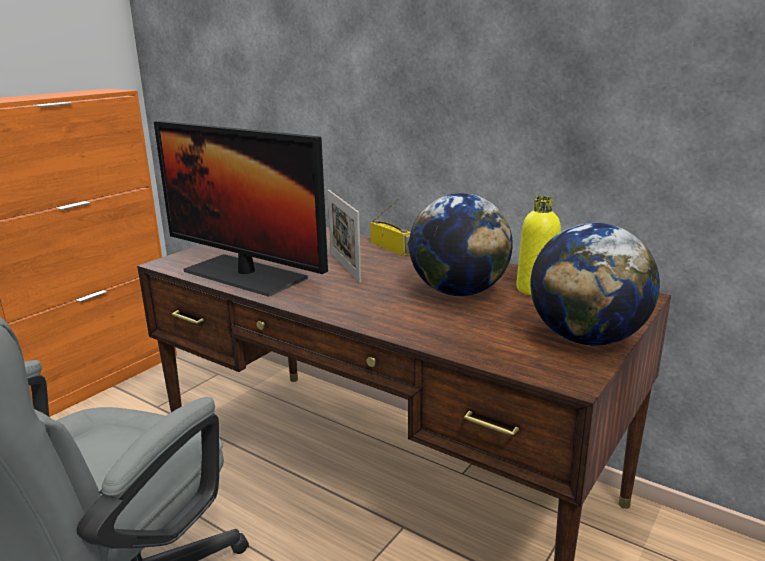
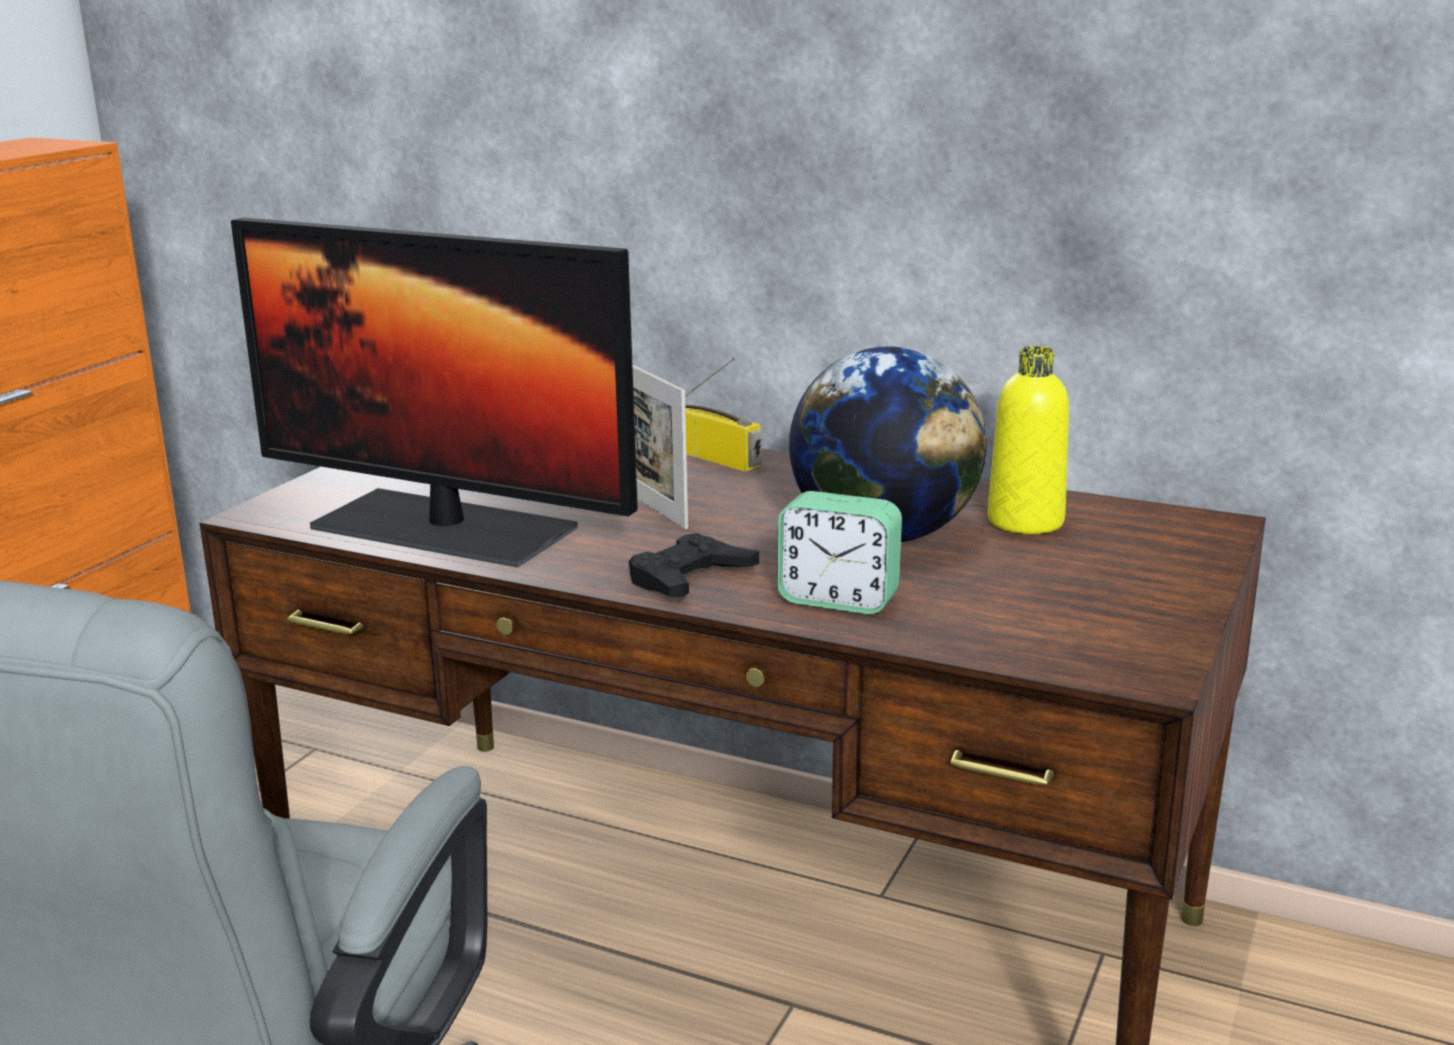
camera: 10 degrees left, 0 degrees up
globe [530,223,660,346] -> none
none -> black game controller [629,533,759,597]
none -> alarm clock [777,491,902,614]

